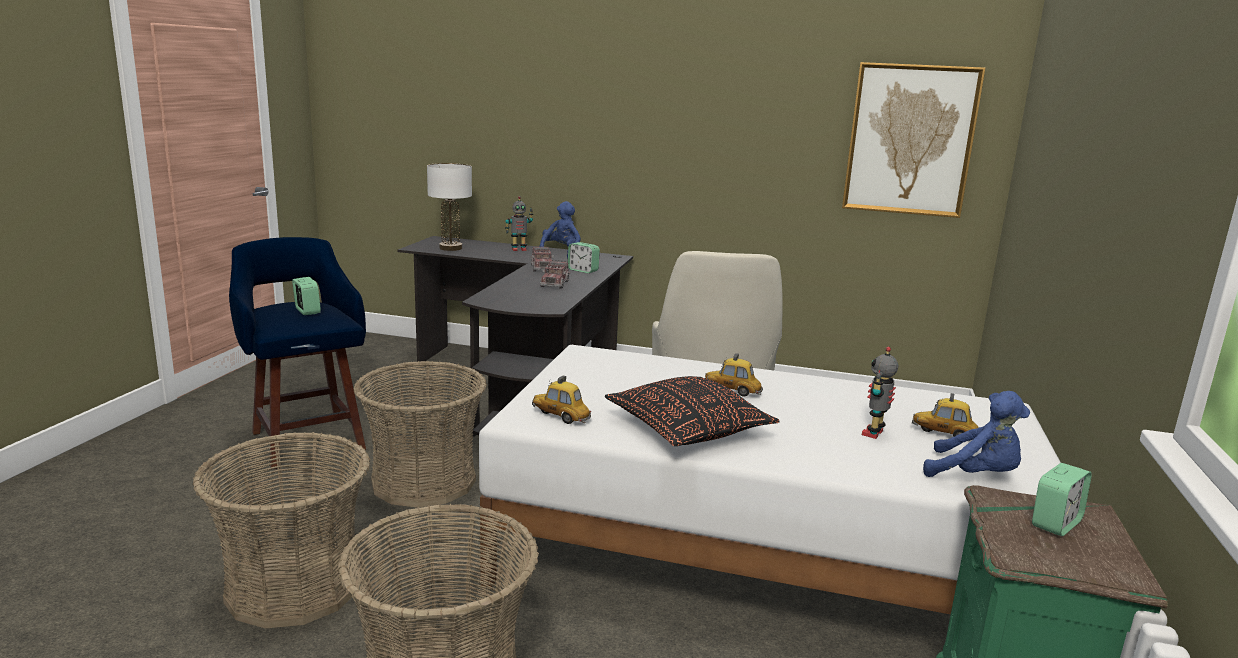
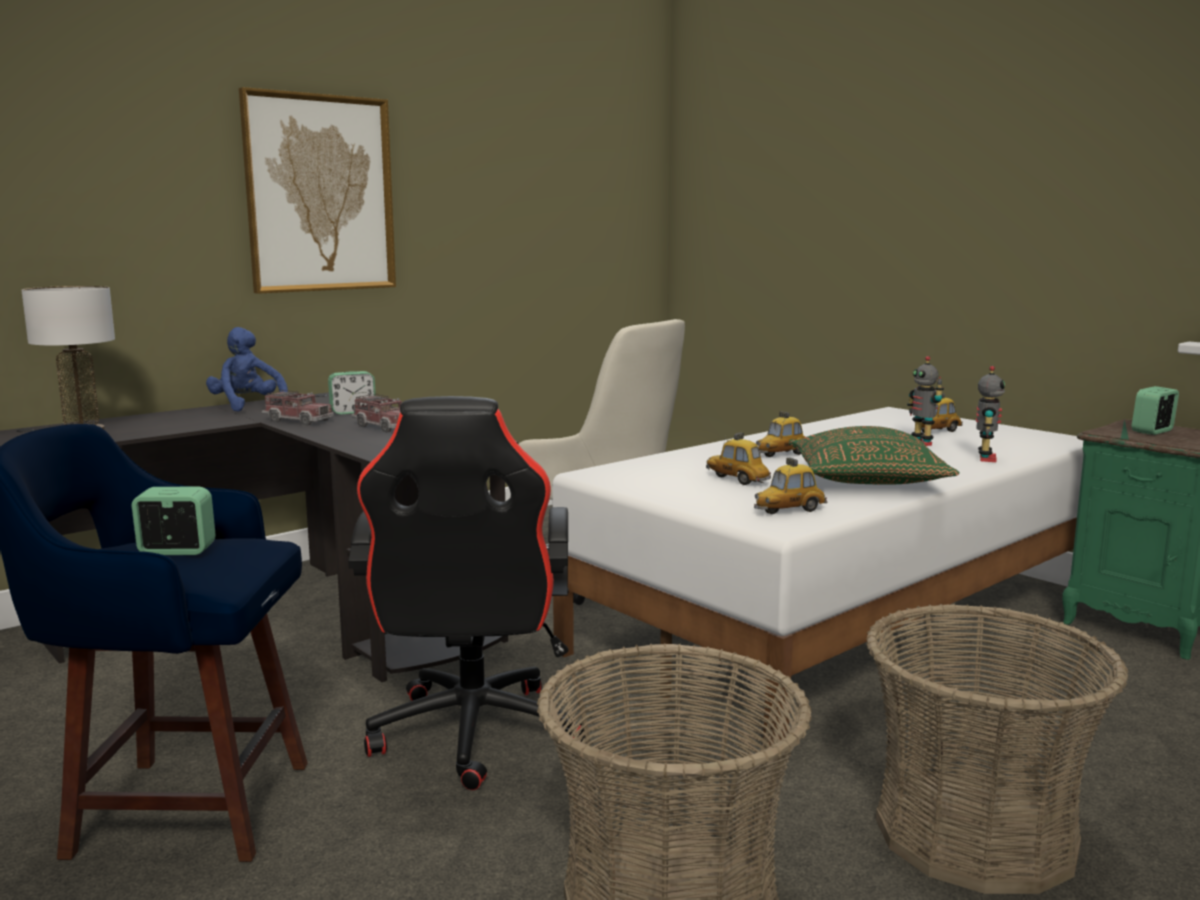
camera: 55 degrees left, 5 degrees down
basket [354,361,487,507] -> black office chair [348,396,585,790]
toy robot [505,196,533,251] -> toy robot moved to [976,366,1005,462]
black pillow [605,376,780,446] -> green pillow [789,426,960,485]
picture [842,62,985,218] -> picture moved to [239,87,396,294]
blue plush toy [923,391,1030,477] -> none
alarm clock [1032,463,1092,536] -> alarm clock turned 120 degrees counterclockwise [1132,386,1179,435]
none -> toy car [706,432,771,485]

